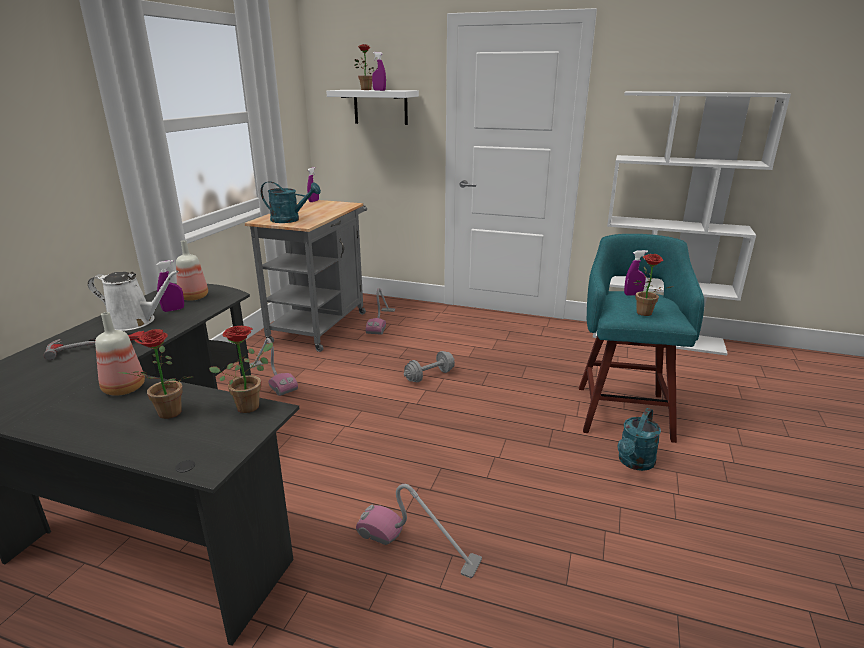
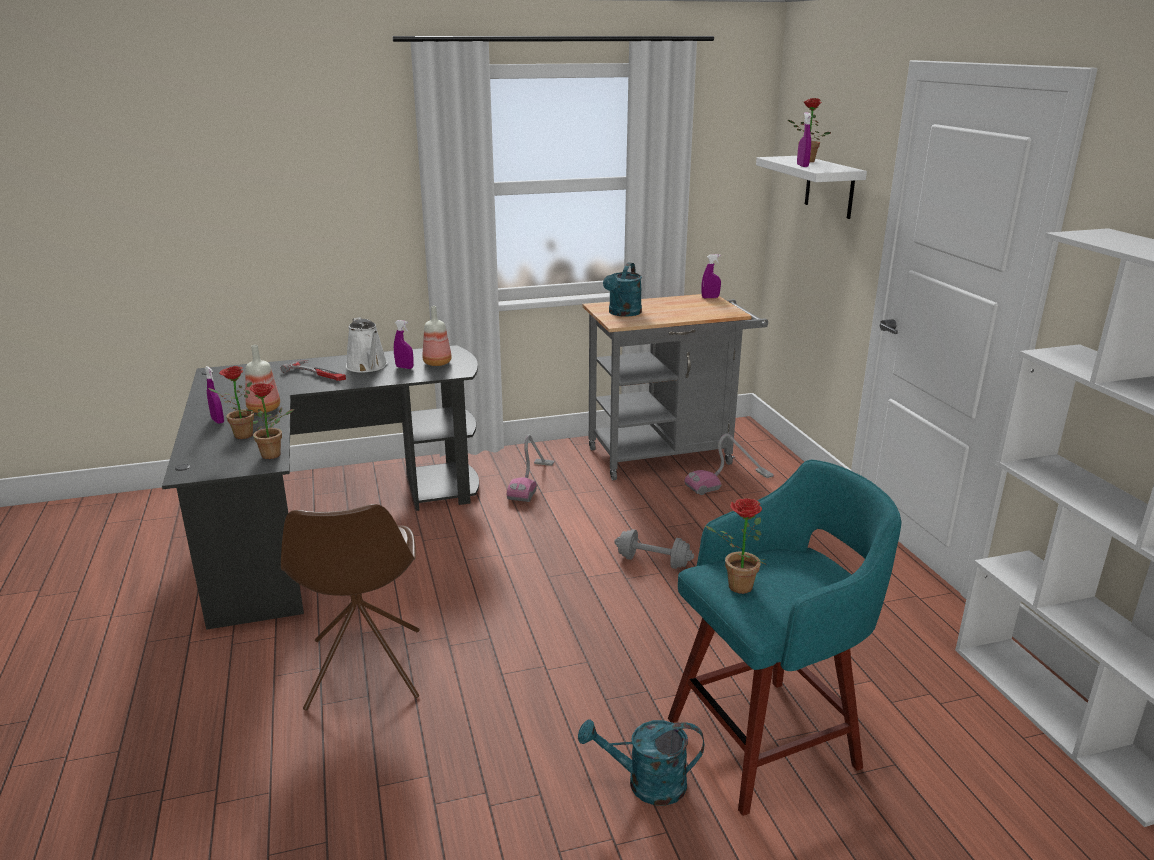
camera: 55 degrees right, 0 degrees up
turquoise watering can [261,181,321,223] -> turquoise watering can turned 45 degrees clockwise [603,262,642,316]
vacuum cleaner [356,484,482,578] -> brown chair [281,504,419,710]
purple spray bottle [624,250,648,295] -> purple spray bottle moved to [205,366,224,424]

